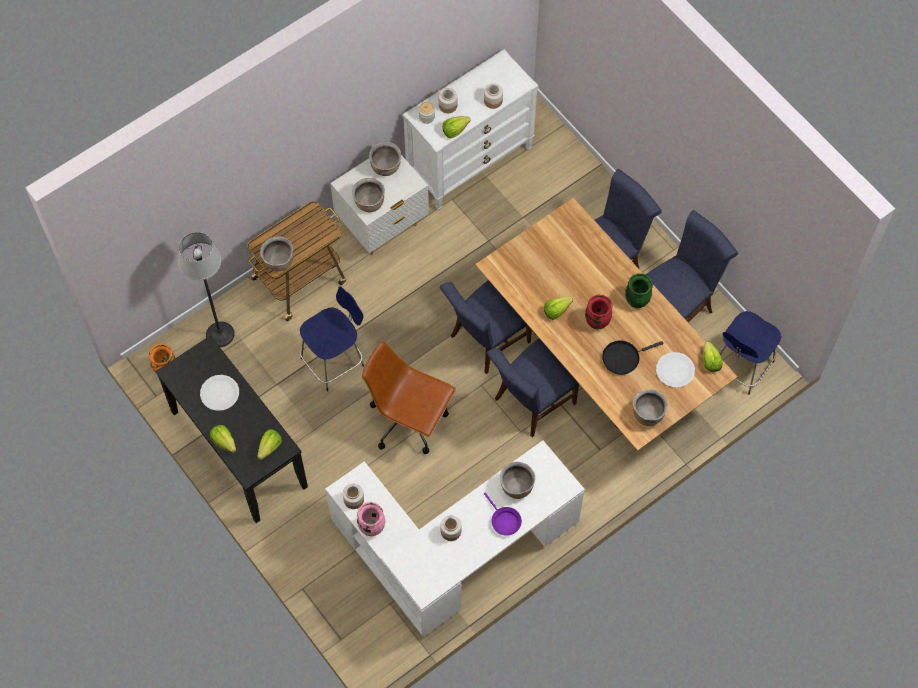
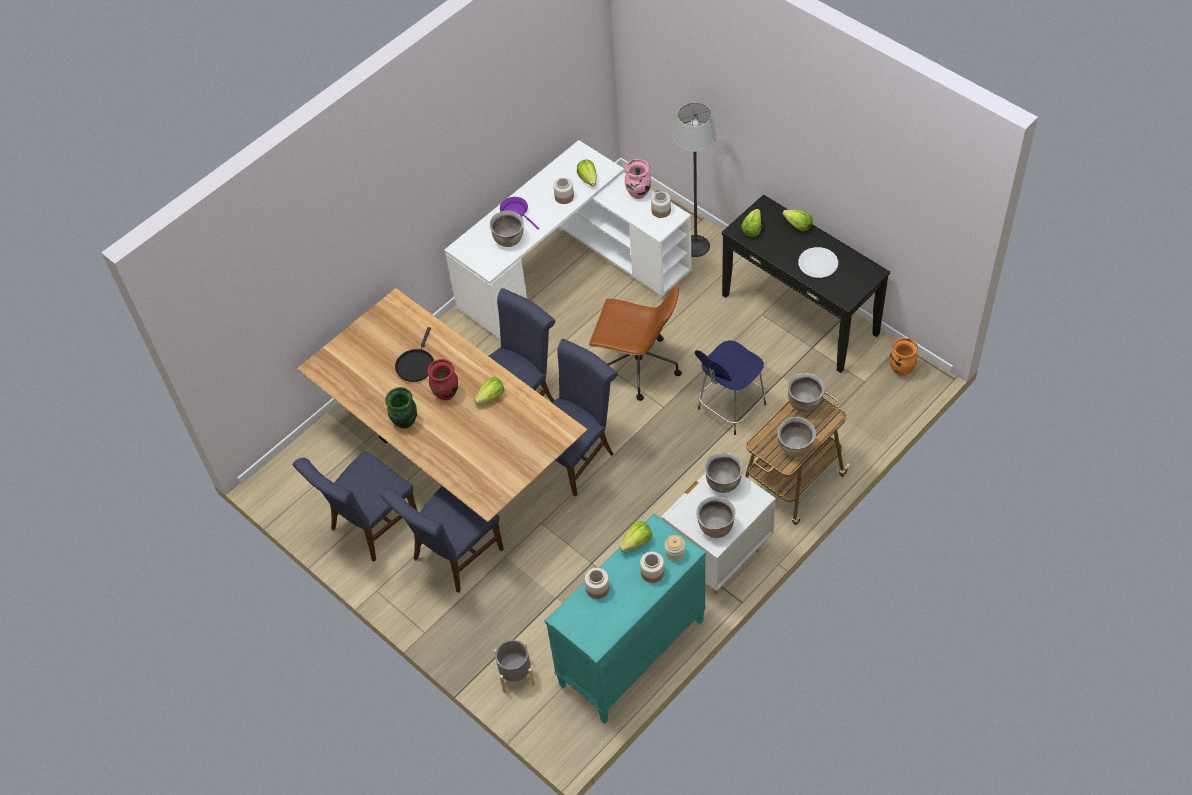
camera: 175 degrees right, 10 degrees down
floor lamp [178,232,235,347] -> floor lamp moved to [673,103,716,257]
white dresser [403,49,539,211] -> turquoise dresser [544,513,706,724]
black frying pan [602,340,664,375] -> black frying pan turned 135 degrees clockwise [395,327,434,382]
brown cooking pot [633,389,668,426] -> brown cooking pot moved to [777,417,816,457]
white plate [656,352,695,388] -> none
lettuce [703,342,723,372] -> lettuce moved to [577,159,597,186]
blue stool [718,311,781,395] -> none
none -> grey planter [494,640,535,693]

